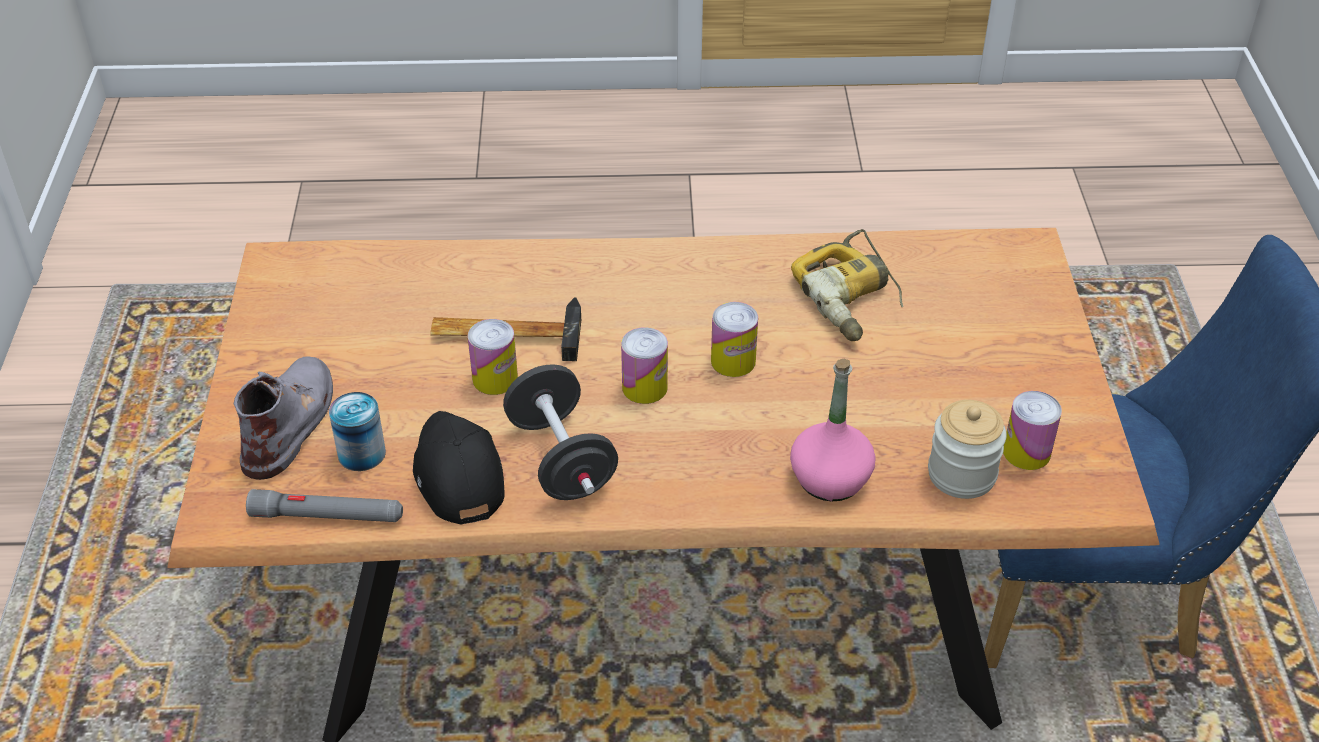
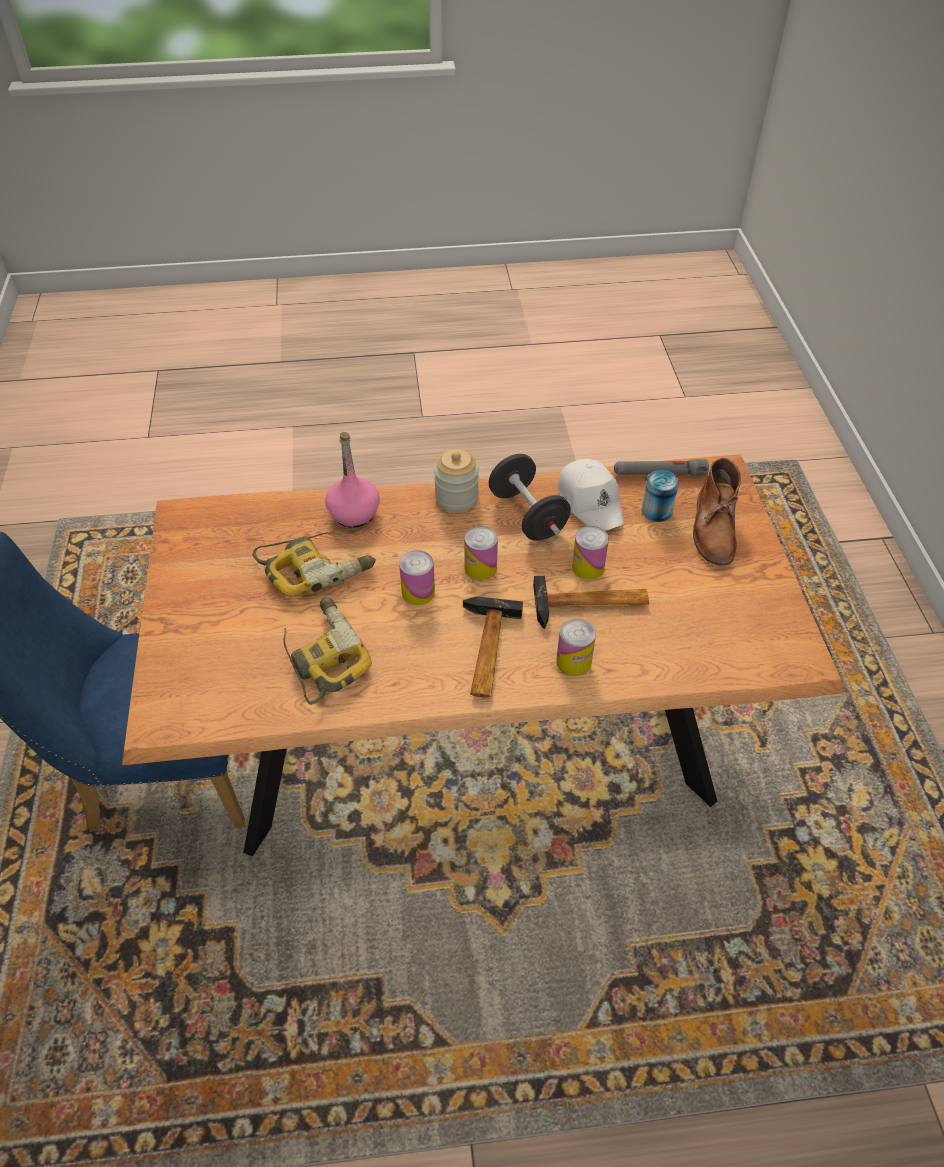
camera: 175 degrees right, 5 degrees up
grey boot [234,356,333,480] -> brown boot [693,458,741,565]
black cap [413,411,505,524] -> white cap [557,459,624,531]
jar [928,400,1007,499] -> jar moved to [434,449,479,512]
can [1003,391,1062,470] -> can moved to [556,619,596,676]
none -> power drill [253,532,376,596]
none -> hammer [463,596,523,697]

